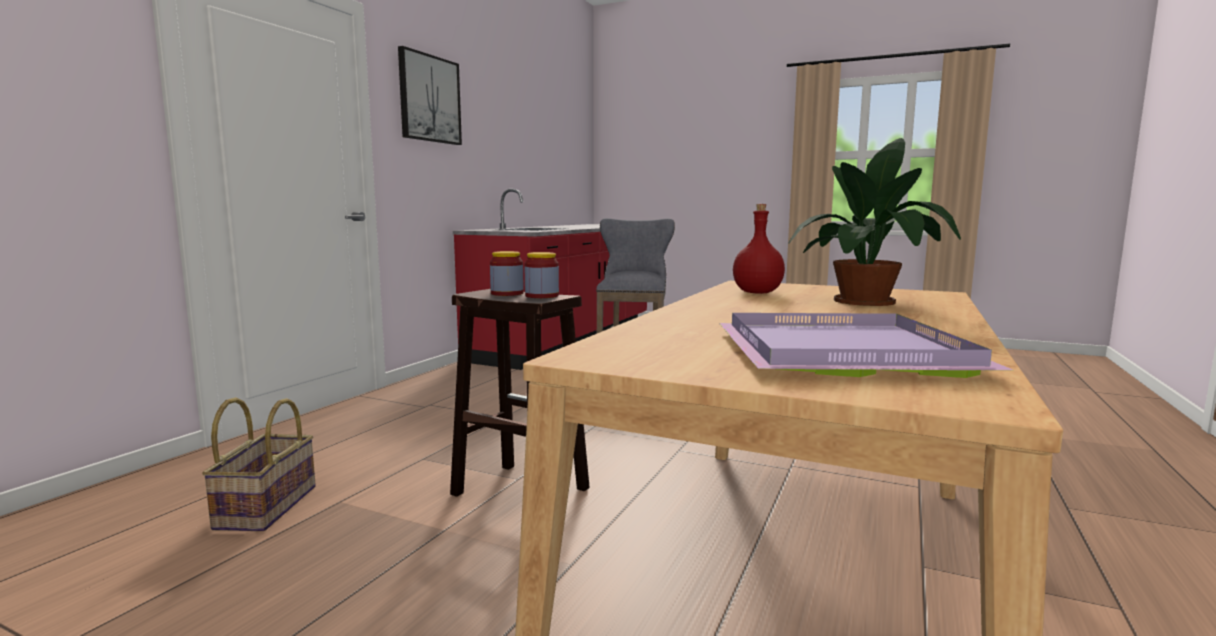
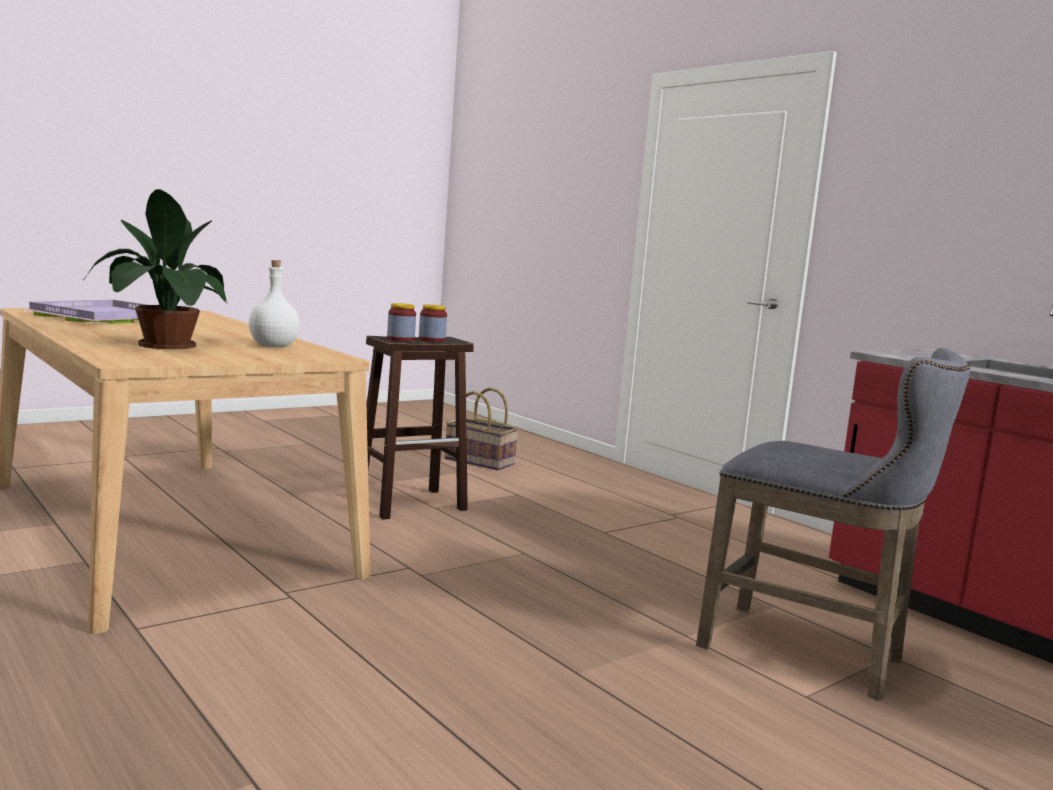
camera: 115 degrees right, 0 degrees up
picture [398,46,462,145] -> none
red bottle [733,204,785,294] -> white bottle [249,260,300,347]

